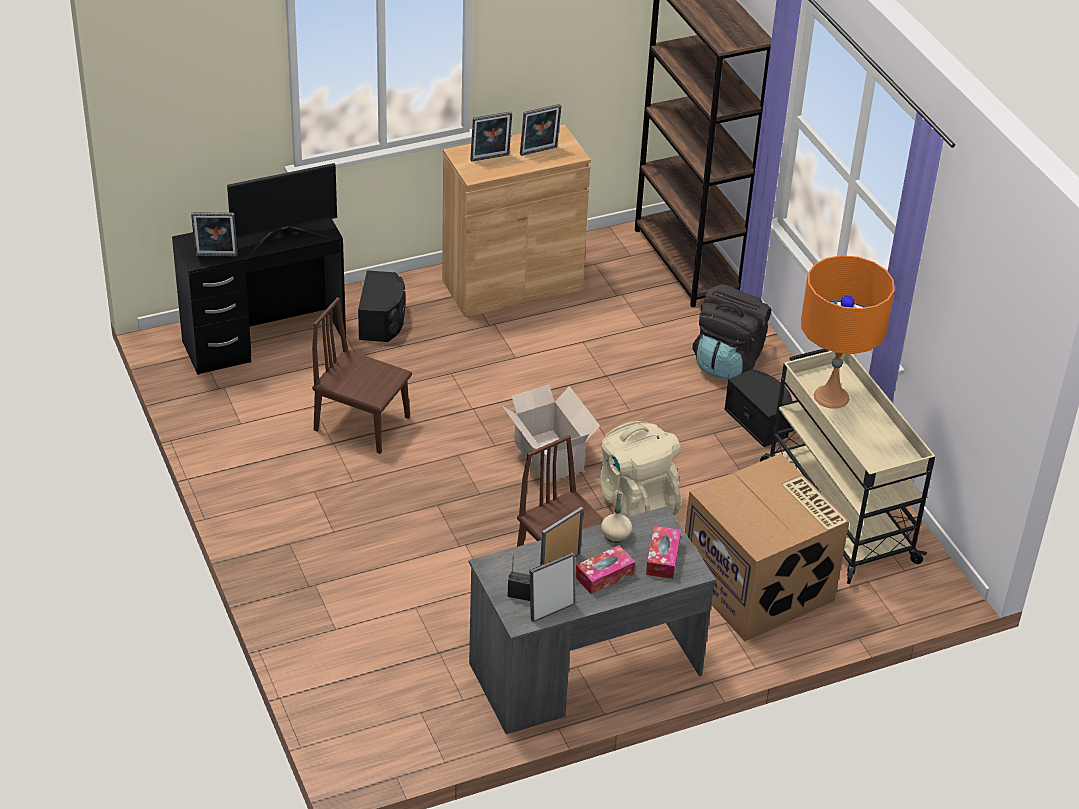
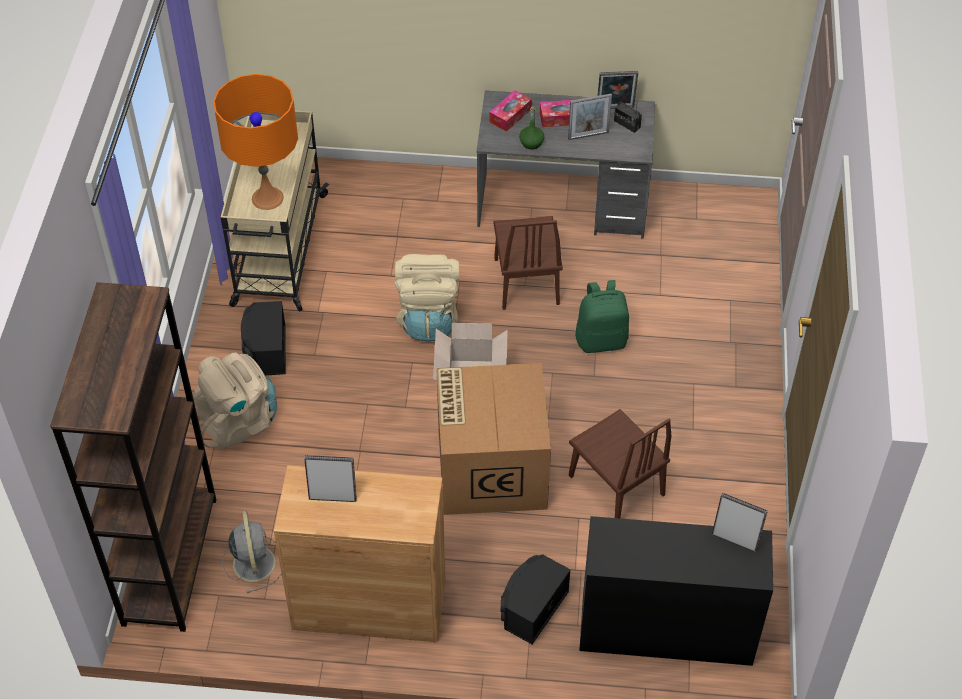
camera: 150 degrees left, 10 degrees up
monitor [227,163,337,254] -> none
picture frame [470,111,512,162] -> none
beige bottle [601,491,632,543] -> green bottle [519,106,544,149]
cardboard box [685,453,849,641] -> cardboard box moved to [436,363,551,515]
black backpack [692,284,771,379] -> beige backpack [189,352,277,450]
none -> grey fan [222,511,282,593]
none -> green backpack [575,280,629,353]

